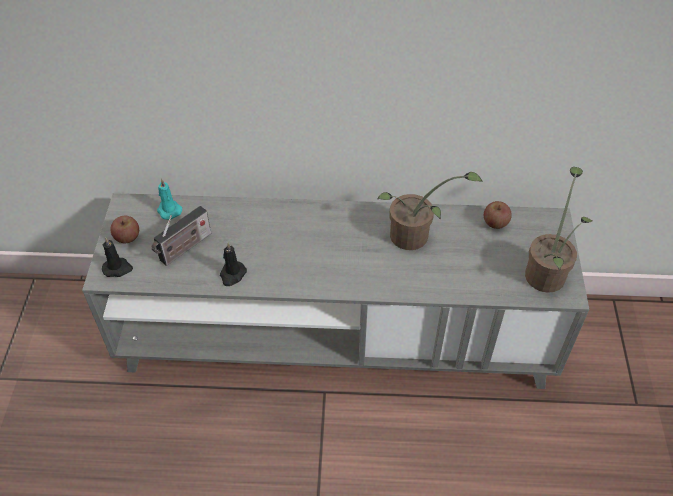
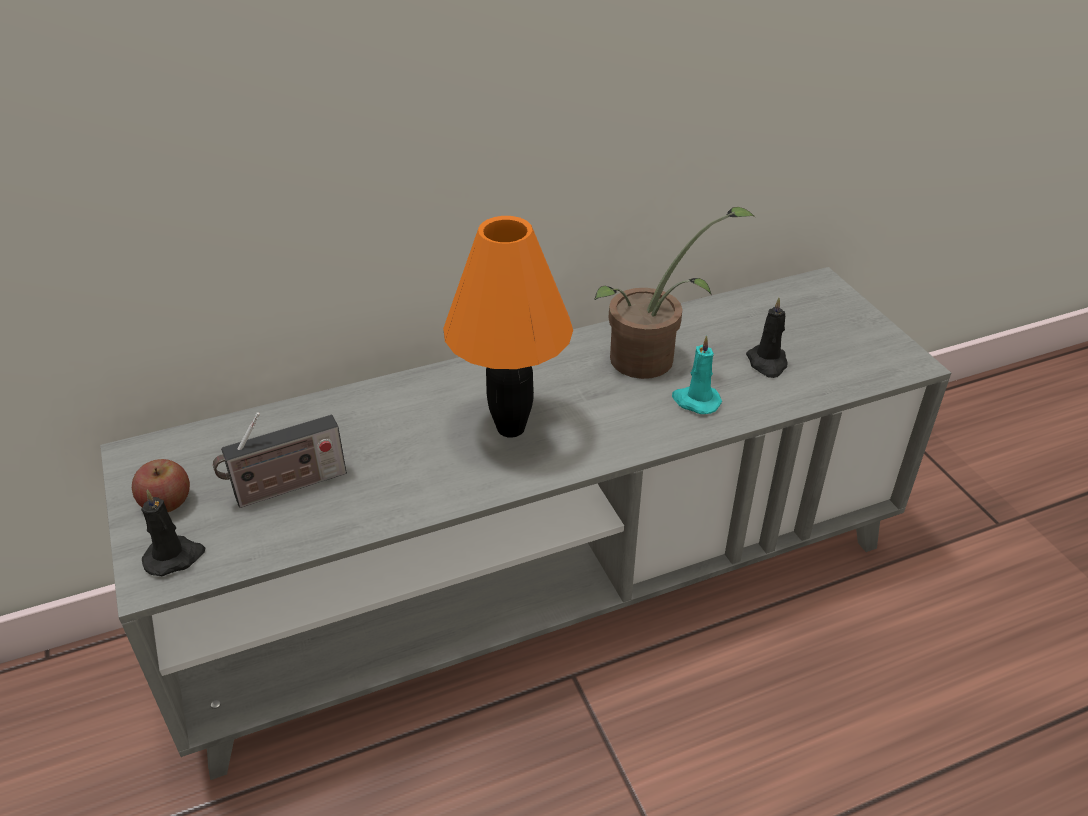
camera: 25 degrees left, 10 degrees down
radio [151,206,211,266] -> radio turned 45 degrees clockwise [213,412,347,508]
turquoise candle [157,179,182,220] -> turquoise candle moved to [672,335,722,414]
black candle [220,243,247,286] -> black candle moved to [746,297,788,378]
apple [484,201,512,229] -> none
potted plant [525,167,592,293] -> none
none -> orange table lamp [443,216,573,438]

